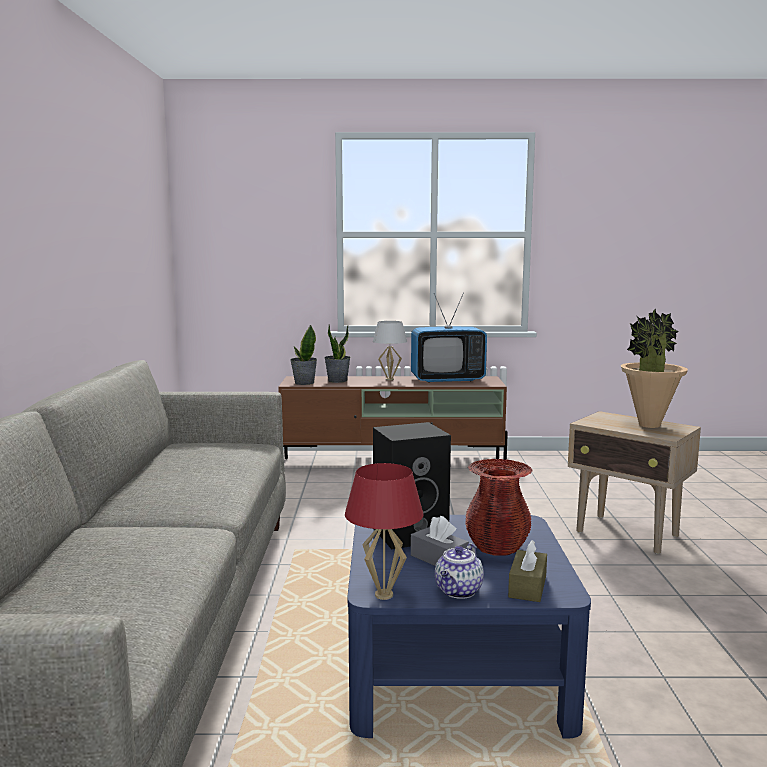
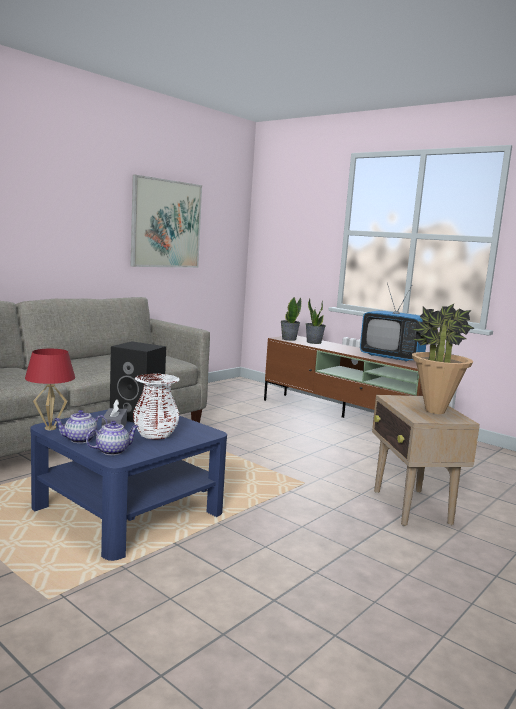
camera: 40 degrees right, 0 degrees up
white table lamp [373,321,407,380] -> none
red vase [465,459,533,556] -> white vase [133,374,179,440]
brown tissue box [508,540,547,602] -> teapot [86,421,139,455]
none -> picture [130,175,202,268]

